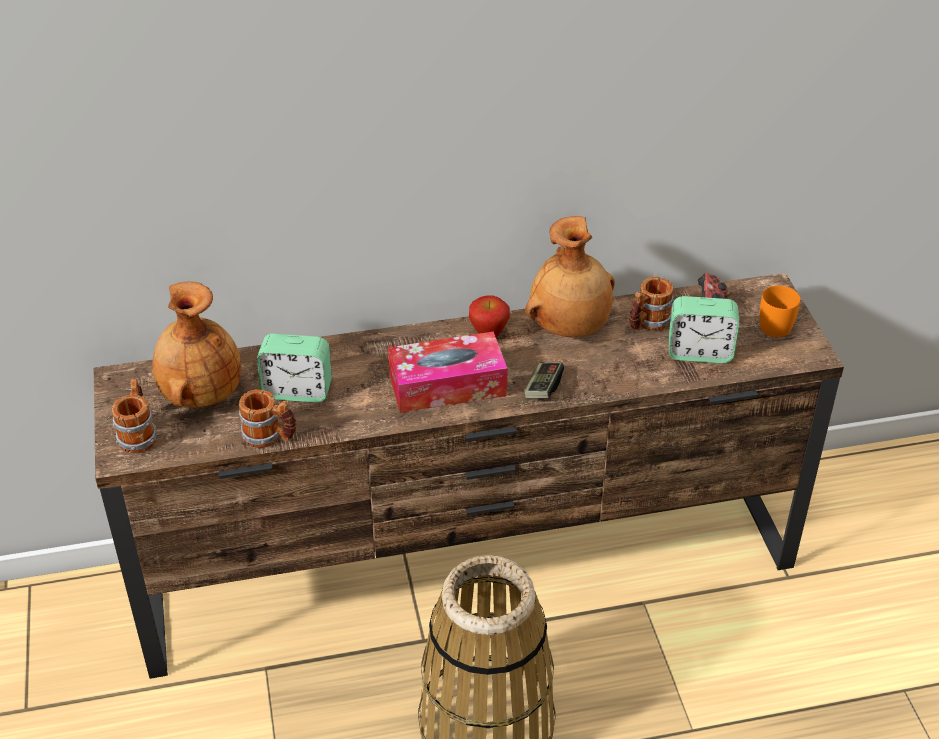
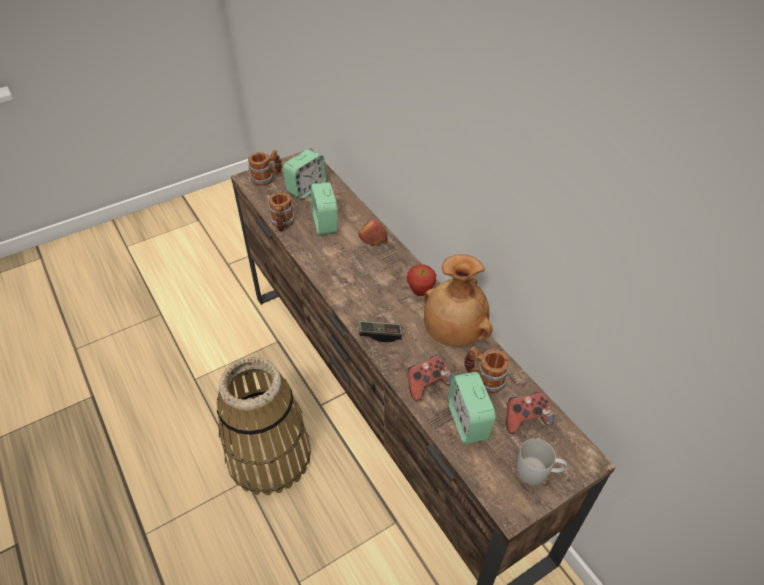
camera: 70 degrees right, 5 degrees up
brown vase [152,281,241,408] -> alarm clock [283,149,326,199]
tissue box [388,331,507,413] -> none
orange mug [760,286,800,337] -> white mug [517,438,567,485]
none -> apple [358,220,388,245]
none -> game controller [407,356,452,401]

